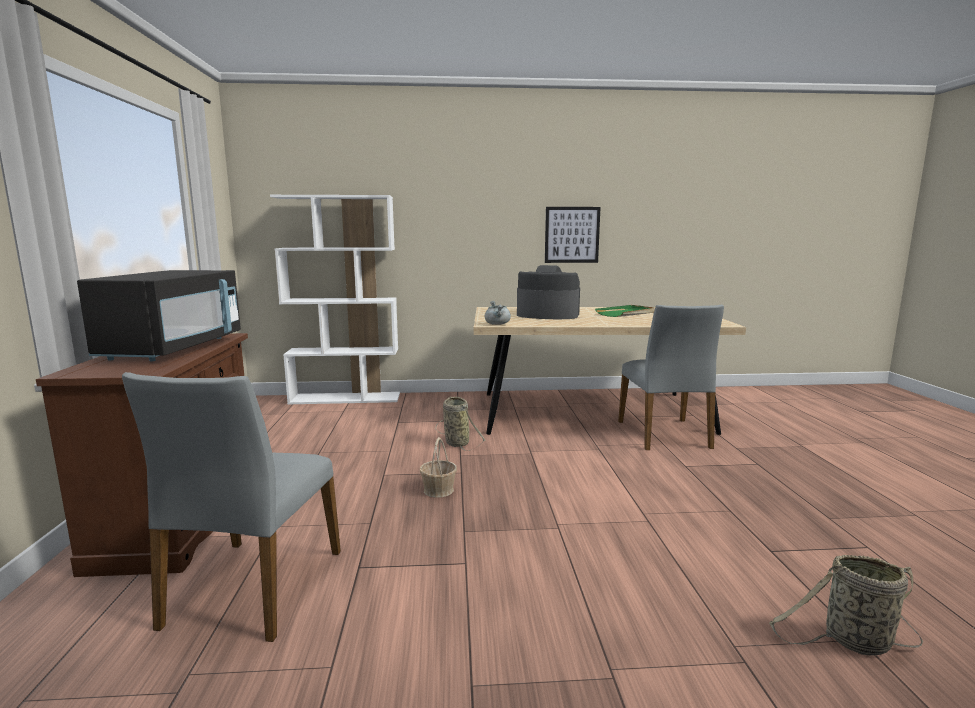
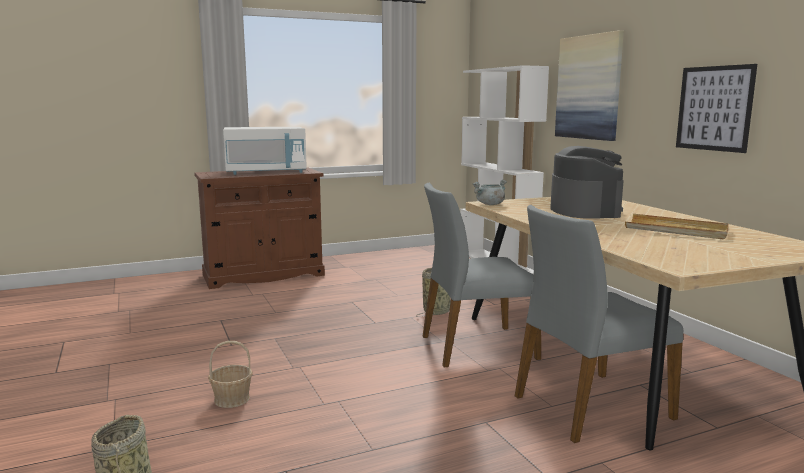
camera: 70 degrees right, 0 degrees up
black microwave [77,270,241,361] -> white microwave [223,127,307,175]
grey chair [122,372,341,642] -> grey chair moved to [422,183,541,367]
basket [420,437,457,498] -> basket moved to [208,341,253,408]
green tray [595,305,655,317] -> beige tray [625,214,729,239]
none -> picture [555,30,624,141]

